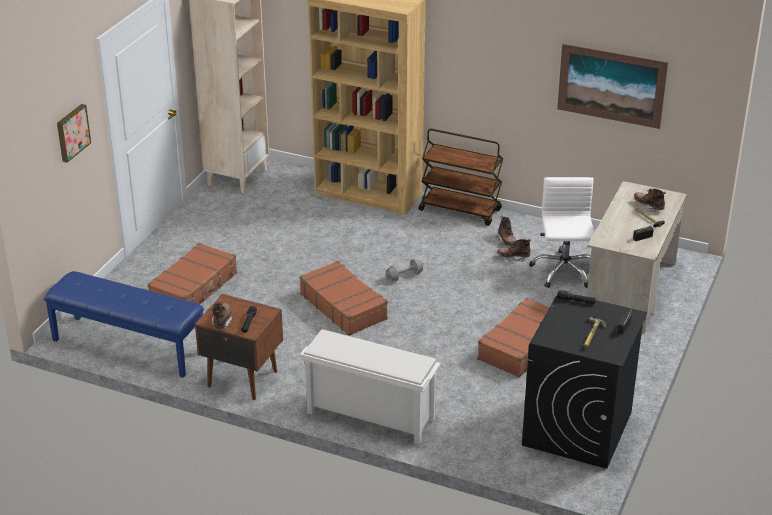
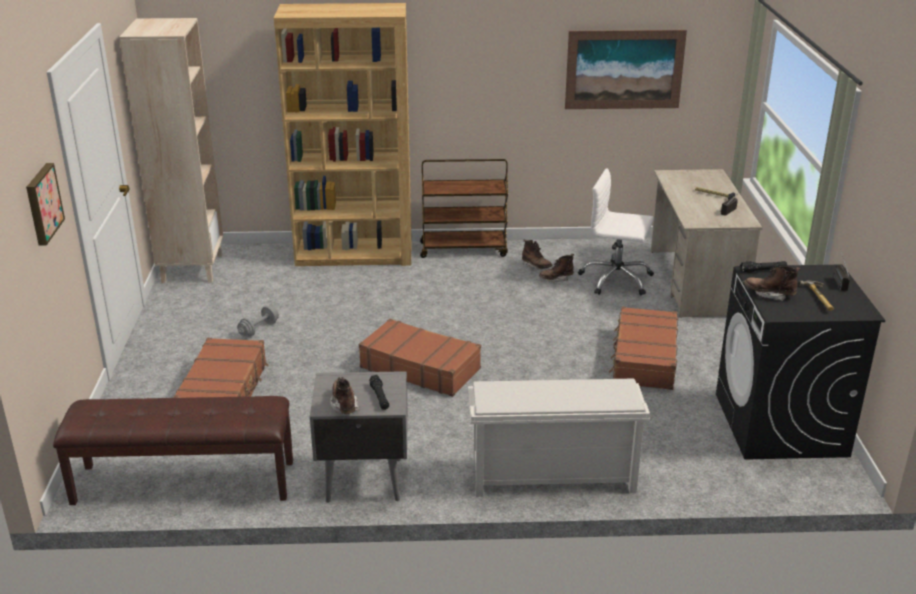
camera: 25 degrees left, 5 degrees down
blue bench [44,271,204,378] -> brown bench [53,396,293,505]
brown nightstand [195,294,283,400] -> grey nightstand [310,371,408,503]
grey dumbbell [385,259,424,282] -> grey dumbbell moved to [237,306,279,337]
white office chair [529,177,594,288] -> white office chair turned 45 degrees counterclockwise [578,168,654,295]
brown boot [634,188,666,212] -> brown boot moved to [744,266,800,301]

